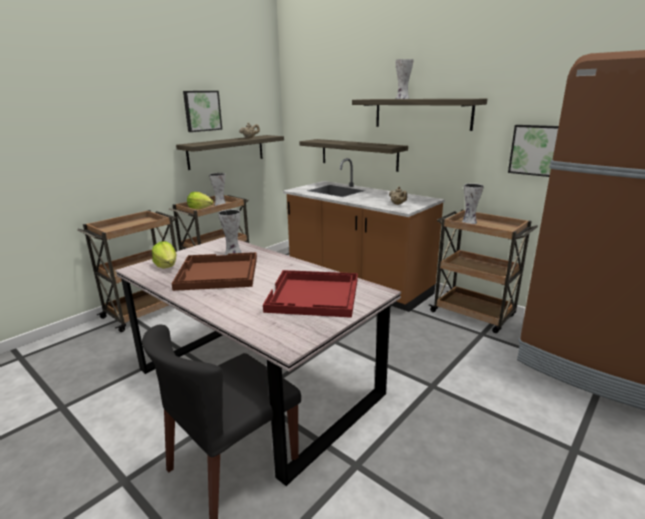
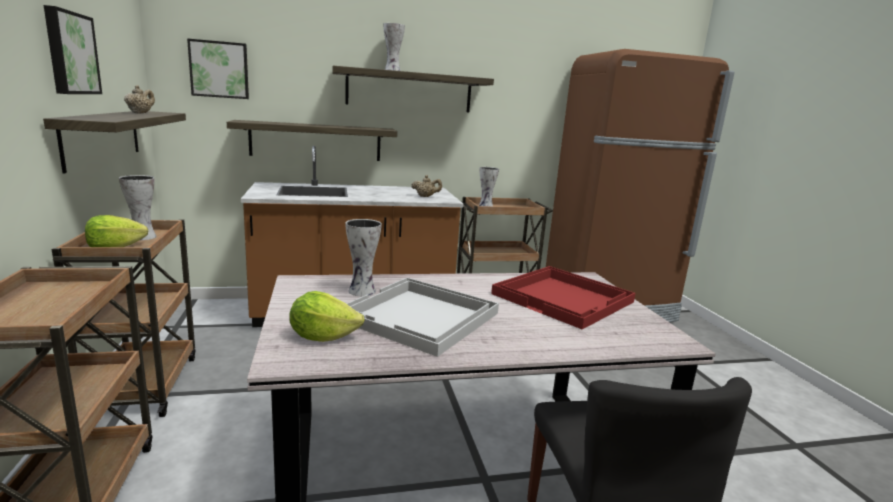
camera: 55 degrees left, 5 degrees down
brown tray [171,252,257,291] -> white tray [346,278,499,357]
picture [508,125,559,177] -> picture moved to [187,38,249,99]

